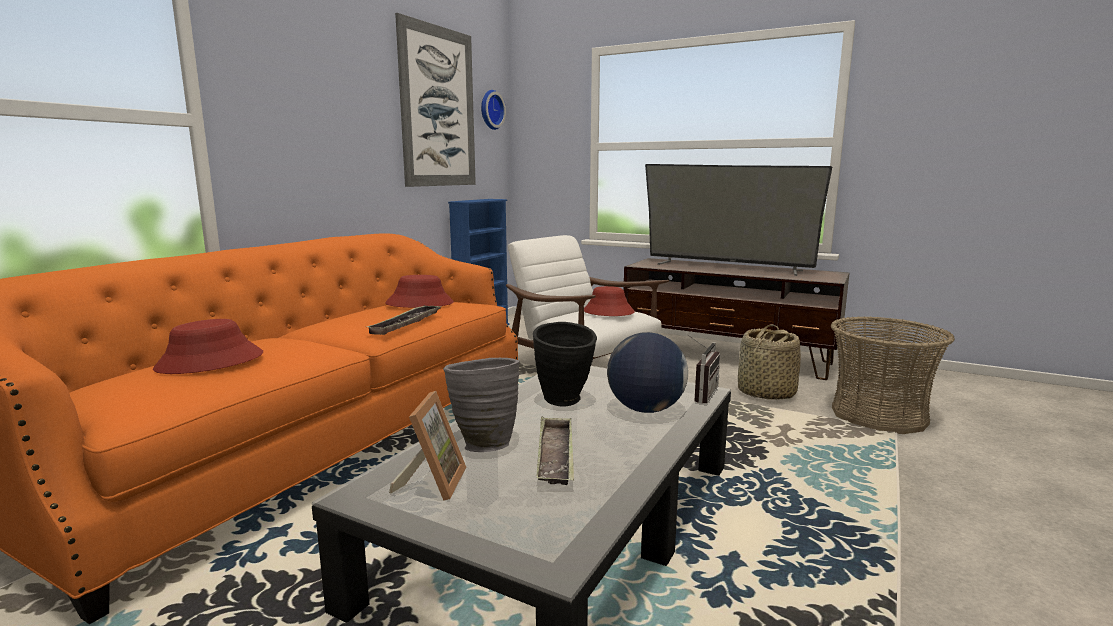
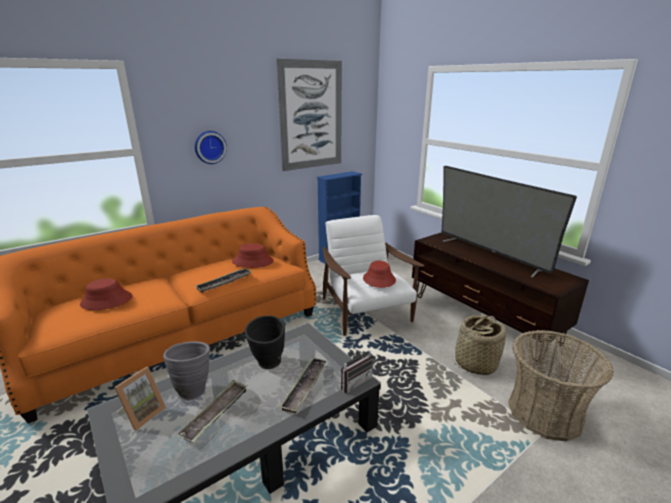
camera: 25 degrees right, 10 degrees up
wall clock [481,90,506,130] -> wall clock moved to [195,131,227,164]
globe [607,332,688,413] -> tray [280,358,327,414]

